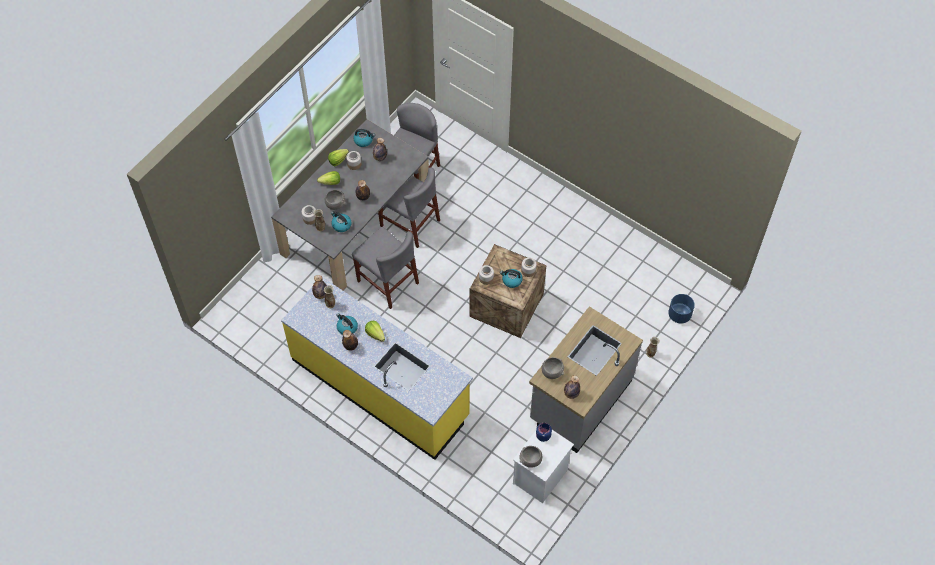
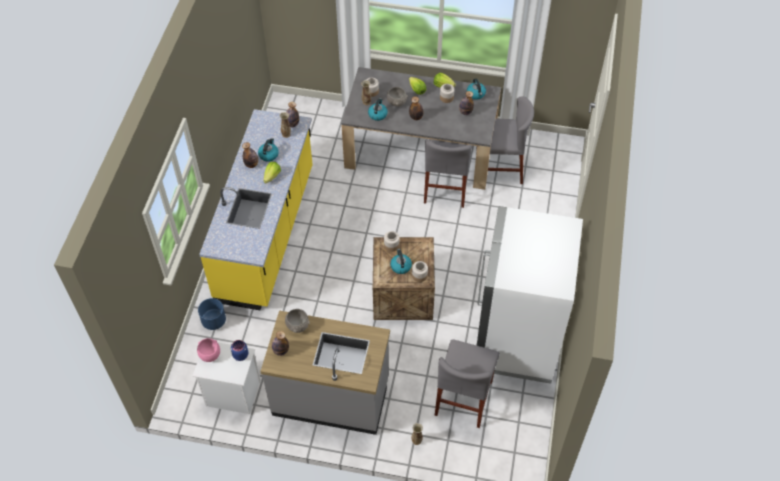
camera: 65 degrees right, 5 degrees down
grey chair [352,227,419,309] -> grey chair moved to [435,339,500,428]
grey bowl [519,446,542,468] -> pink bowl [197,338,220,362]
blue planter [668,294,695,324] -> blue planter moved to [198,298,226,330]
none -> white fridge [477,206,583,384]

